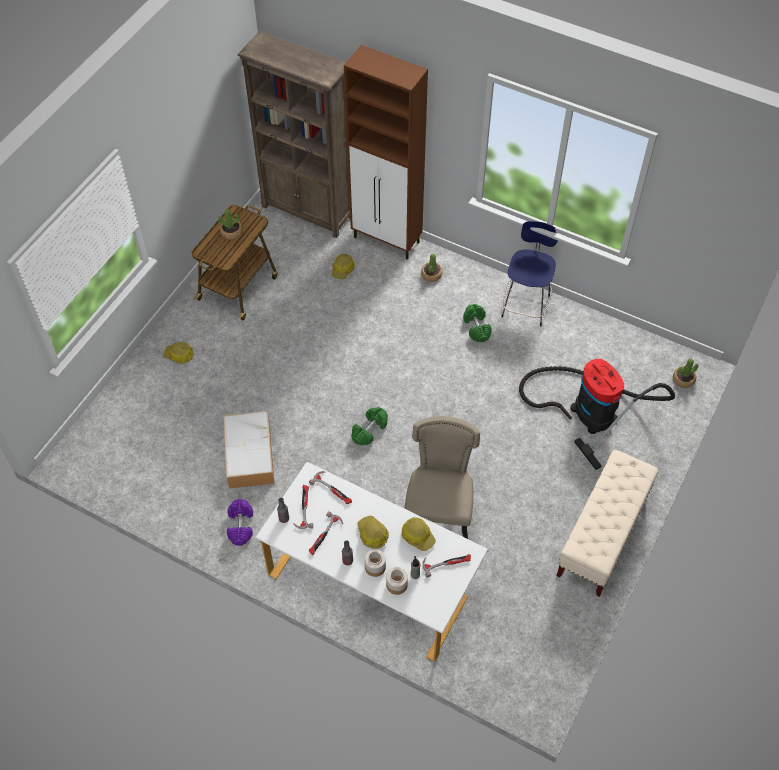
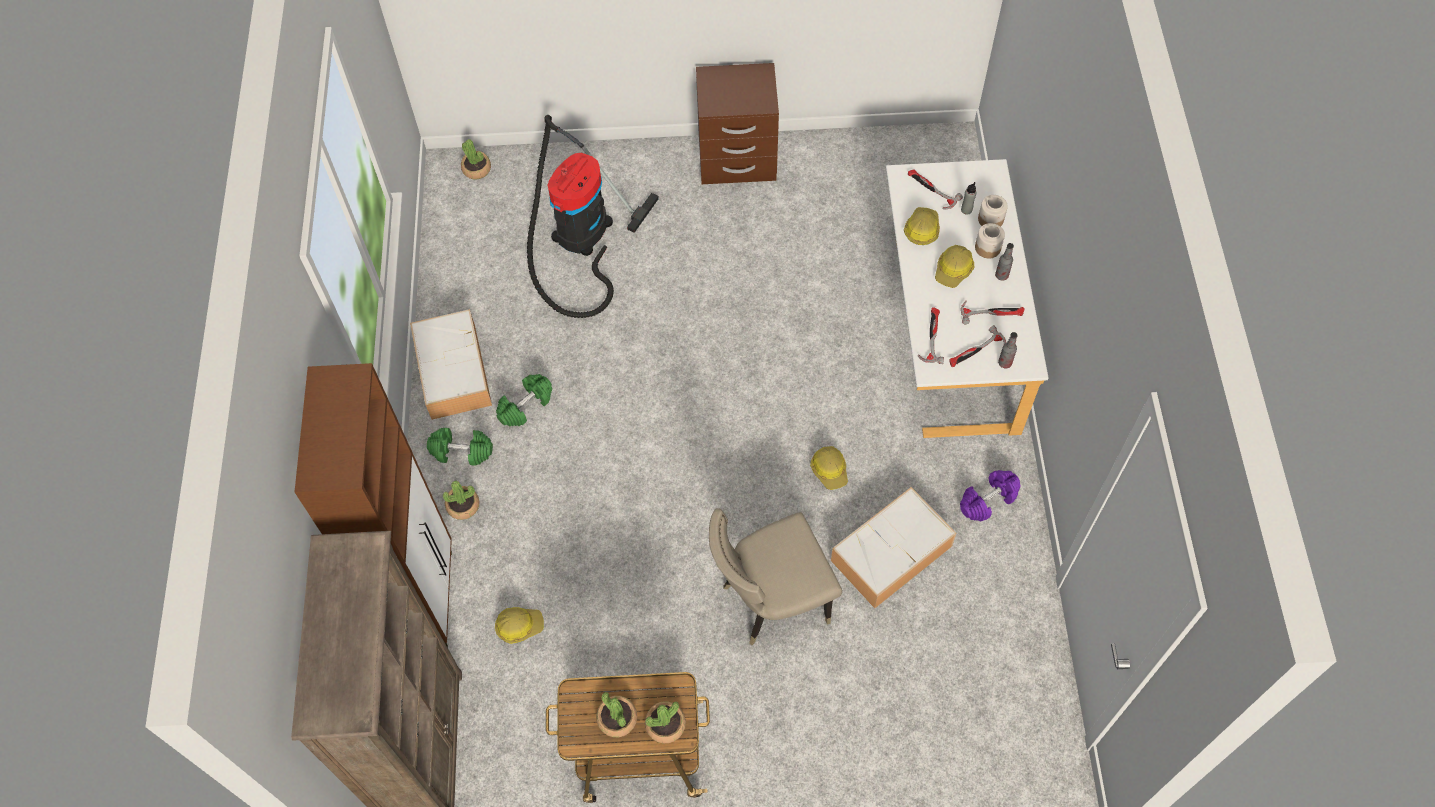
camera: 120 degrees left, 5 degrees up
hard hat [163,342,194,364] -> hard hat moved to [810,446,848,490]
green dumbbell [351,407,388,446] -> green dumbbell moved to [427,428,493,466]
beige chair [404,416,480,539] -> beige chair moved to [709,508,842,645]
blue stool [501,221,558,327] -> storage box [410,309,492,420]
beige bench [556,450,659,597] -> brown nightstand [696,63,779,184]
none -> potted plant [645,701,686,743]

